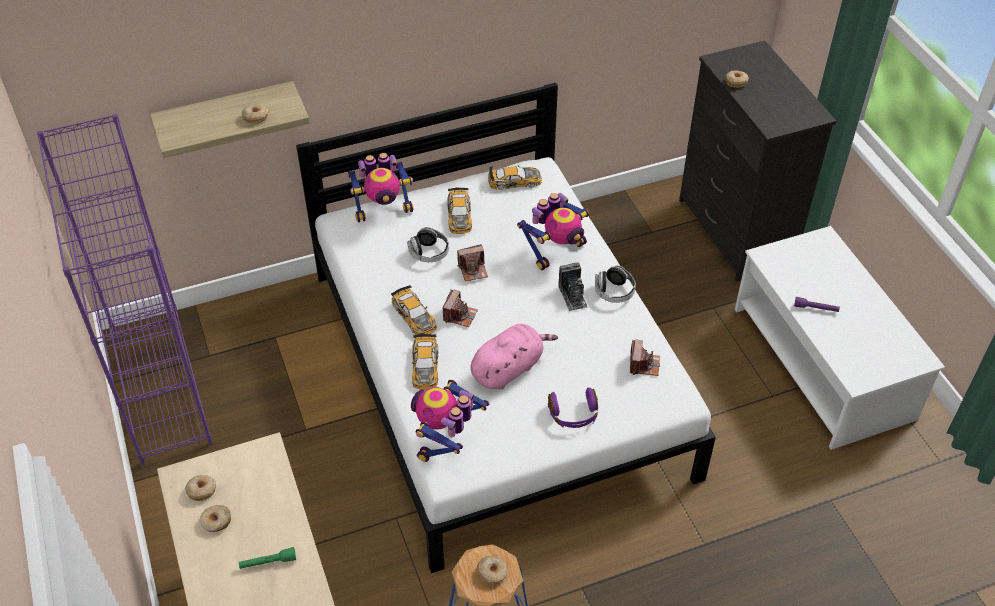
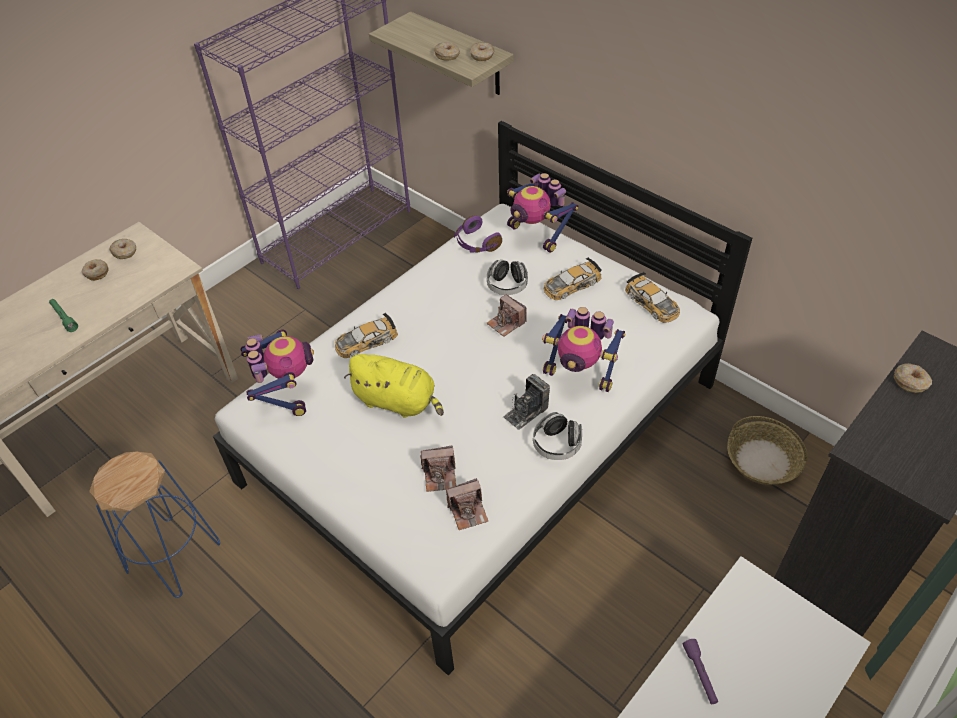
camera: 65 degrees right, 0 degrees up
toy car [391,285,437,335] -> none
toy robot [411,380,489,462] -> toy robot turned 75 degrees clockwise [240,329,314,416]
camera [443,289,478,327] -> camera moved to [420,446,456,492]
pink plush toy [470,324,558,390] -> yellow plush toy [344,354,444,418]
donut [477,556,507,584] -> donut moved to [470,42,494,61]
purple headphones [548,387,598,428] -> purple headphones moved to [454,215,502,253]
none -> basket [727,416,808,485]

